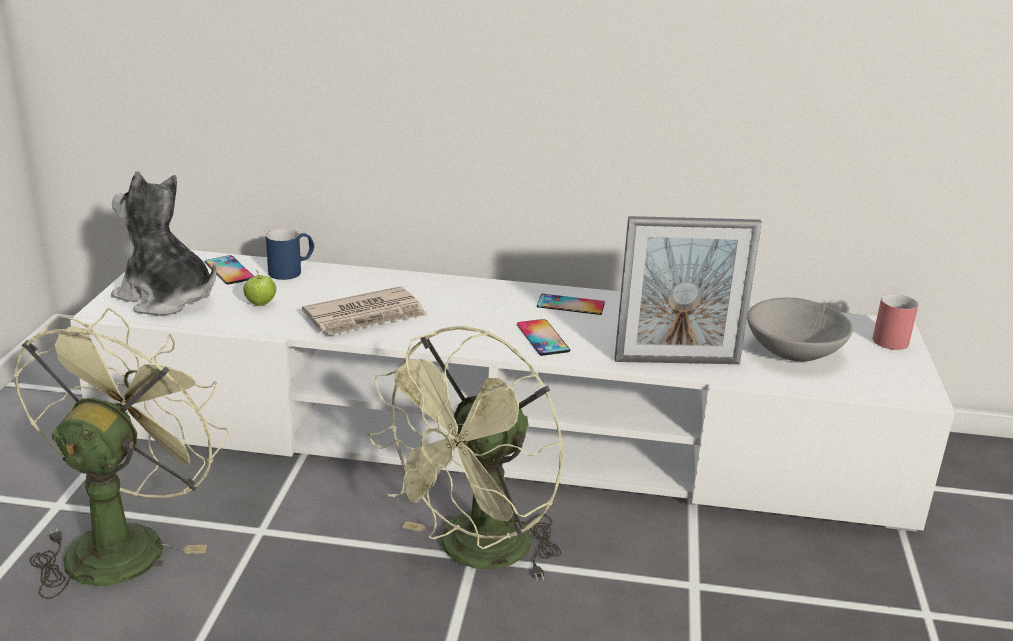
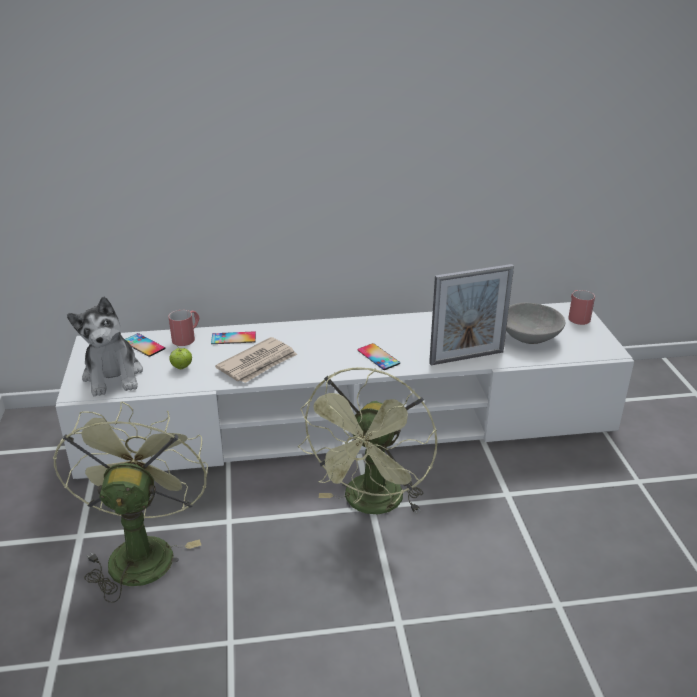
camera: 15 degrees left, 5 degrees up
plush toy [111,171,216,316] -> plush toy turned 120 degrees counterclockwise [67,297,143,397]
blue mug [266,229,314,280] -> red mug [168,310,199,346]
phone [537,294,605,315] -> phone moved to [211,331,256,344]

